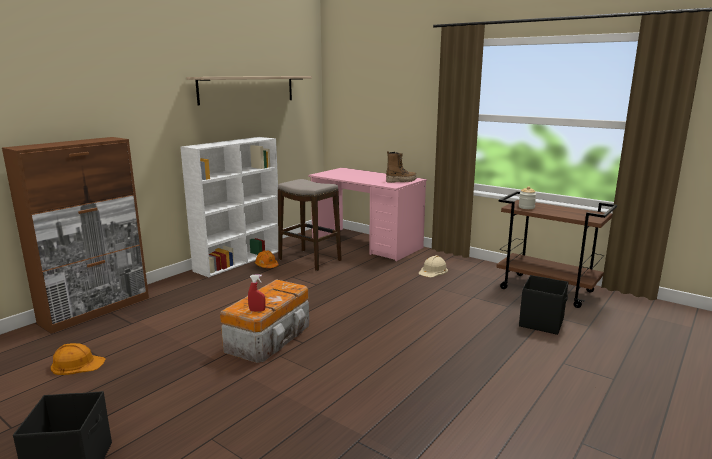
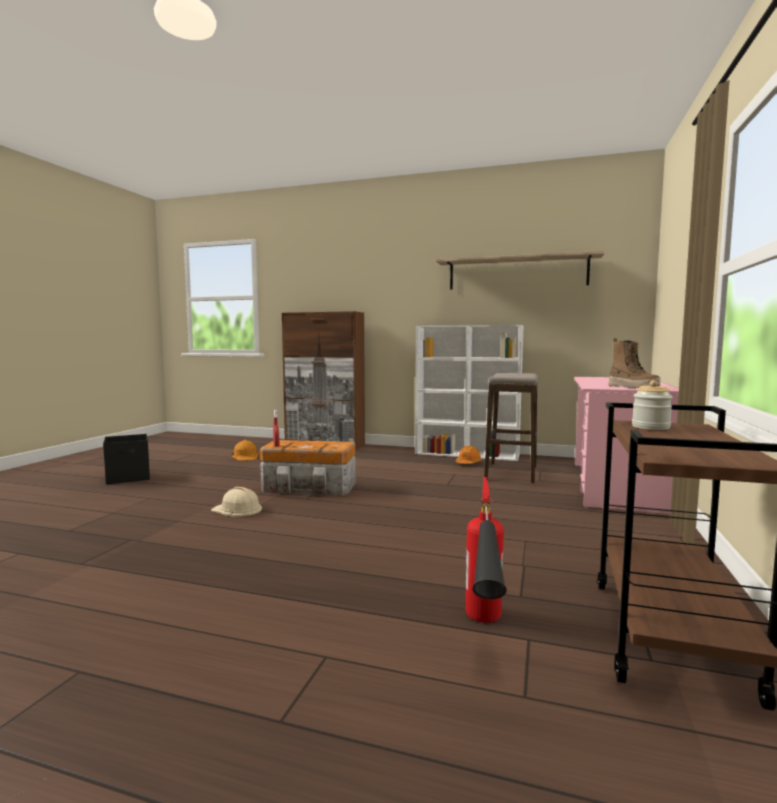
camera: 70 degrees right, 10 degrees down
beige hard hat [419,255,448,277] -> beige hard hat moved to [211,487,262,517]
black storage box [519,275,568,335] -> fire extinguisher [465,477,507,623]

